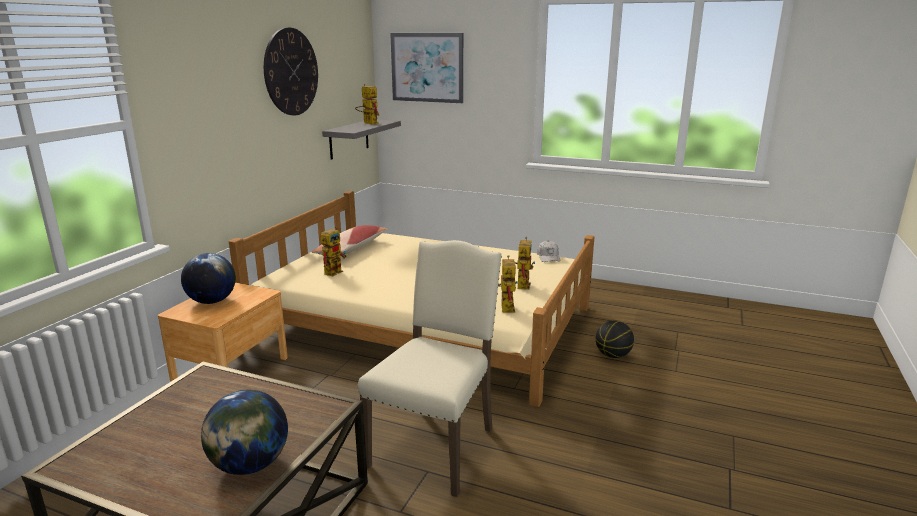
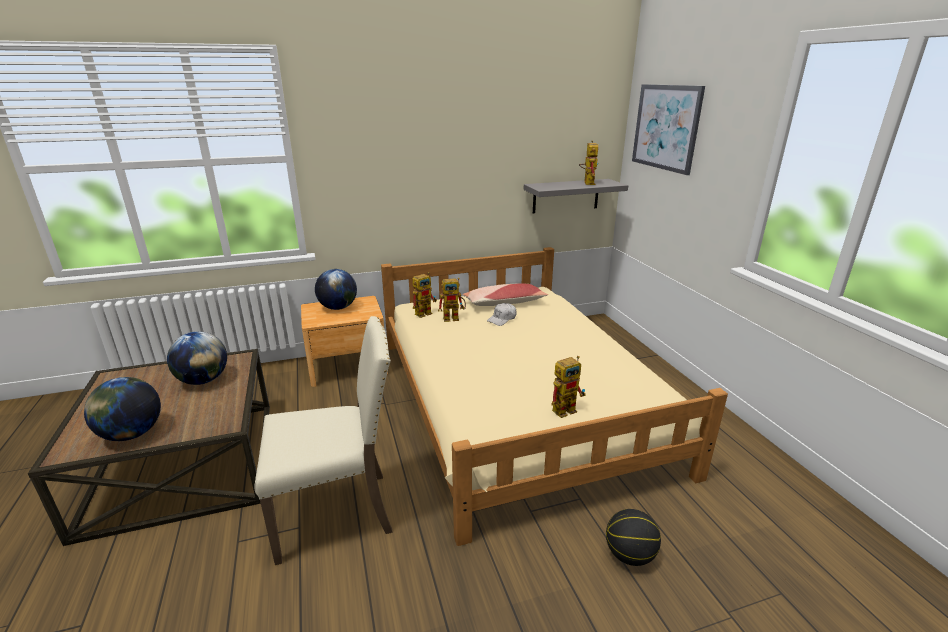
camera: 50 degrees right, 5 degrees up
wall clock [264,28,318,115] -> none
toy robot [498,255,518,313] -> toy robot moved to [413,272,437,318]
white cap [537,241,560,262] -> white cap moved to [487,303,516,326]
none -> globe [167,331,227,385]

